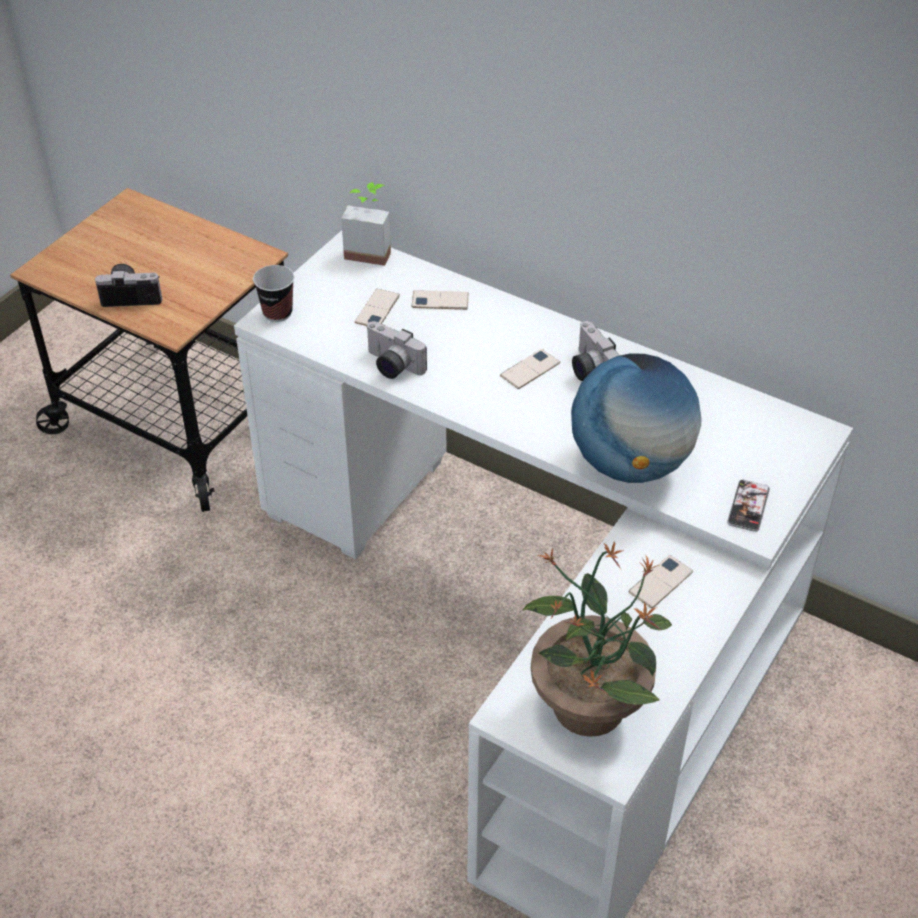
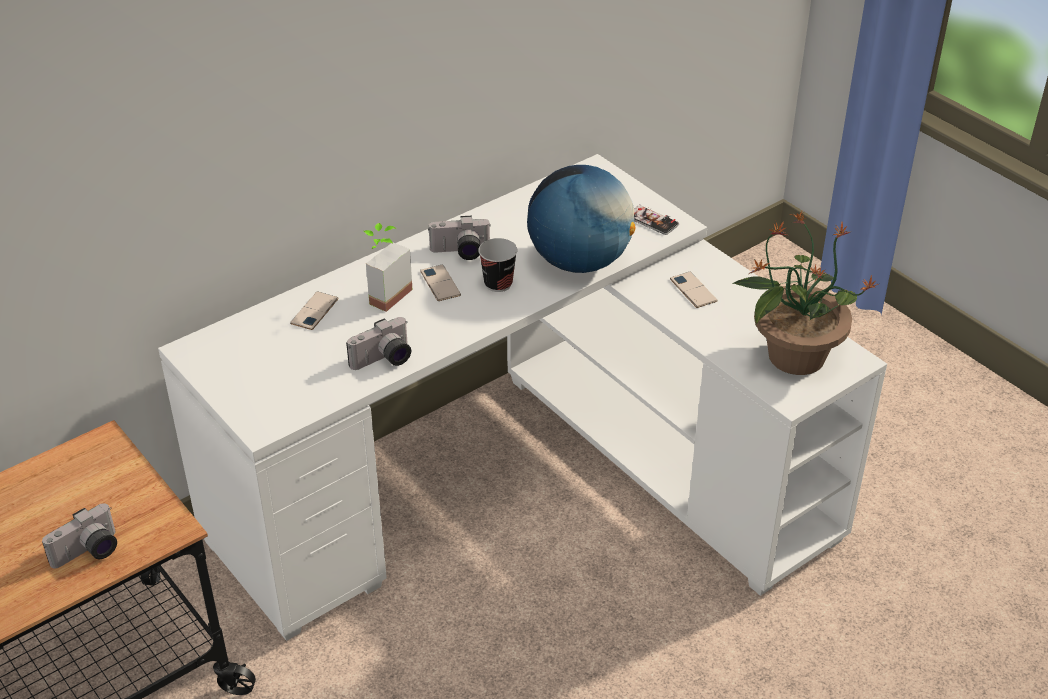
camera: 70 degrees left, 5 degrees down
camera [94,264,163,307] -> camera turned 150 degrees counterclockwise [42,503,117,568]
cup [253,265,294,322] -> cup moved to [478,238,517,292]
potted plant [341,182,391,266] -> potted plant moved to [364,223,413,312]
phone [355,289,400,326] -> none

